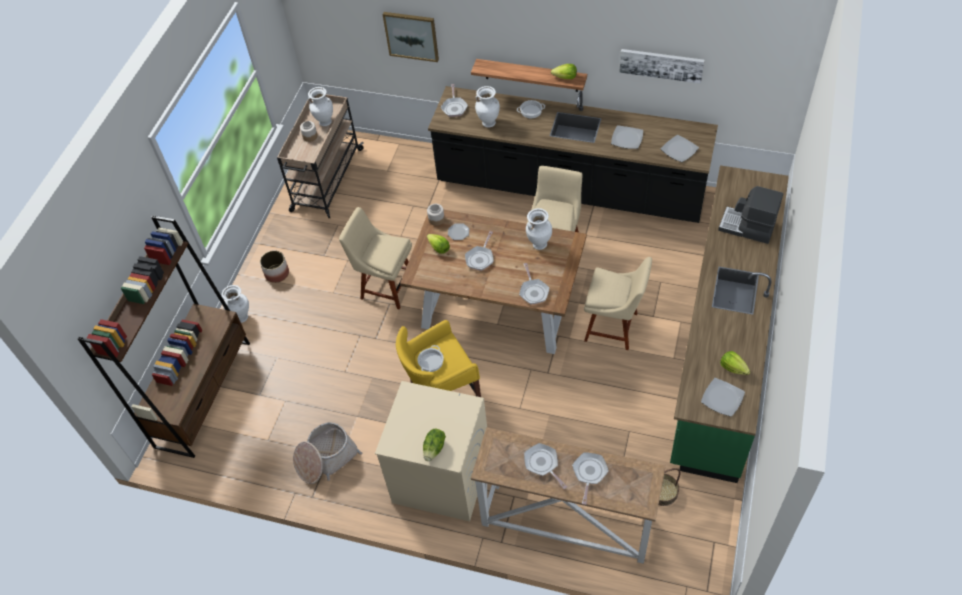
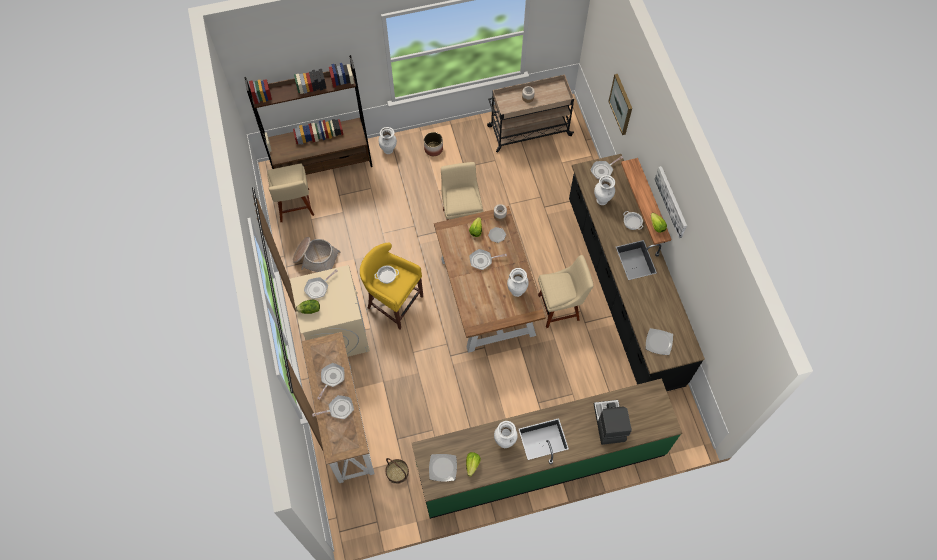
camera: 55 degrees right, 10 degrees up
white vase [308,87,333,126] -> white vase moved to [494,421,518,448]
frying pan [519,263,549,305] -> frying pan moved to [304,270,337,299]
beige chair [584,257,652,350] -> beige chair moved to [267,164,314,222]
plate [611,125,643,149] -> none
picture [619,49,705,84] -> picture moved to [654,166,687,238]

